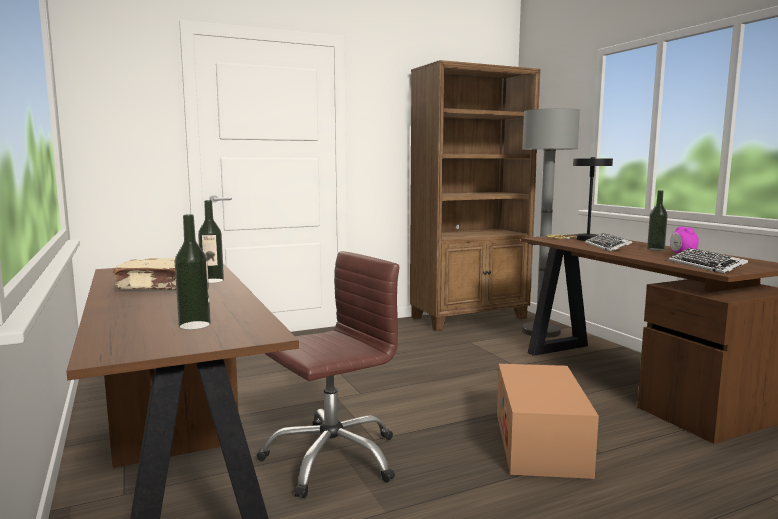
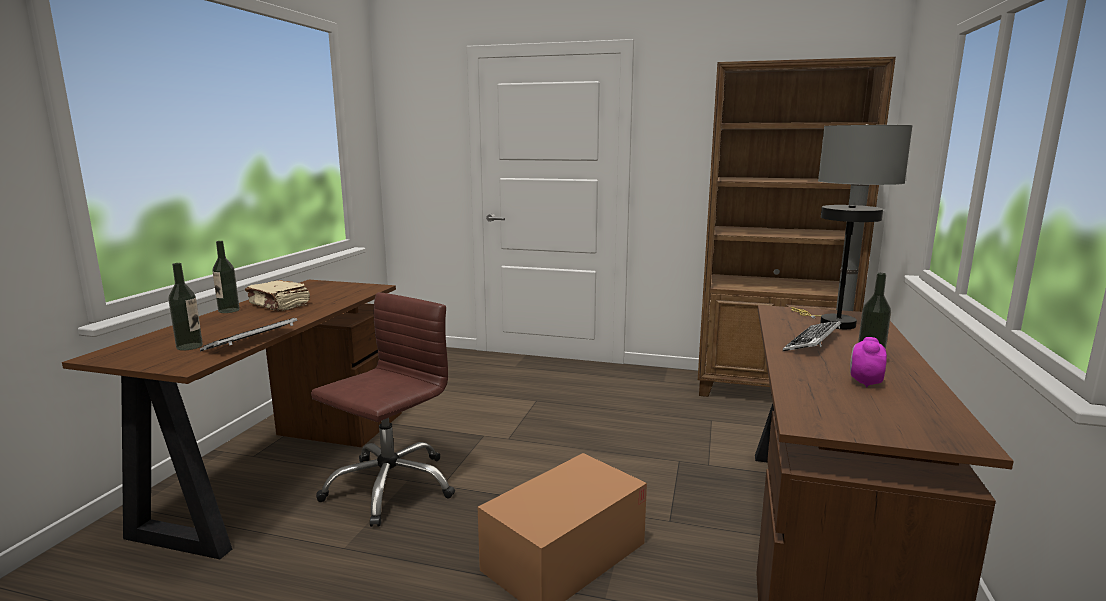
camera: 40 degrees right, 5 degrees up
bottle [198,200,224,283] -> bottle moved to [213,241,240,313]
brown office chair [257,251,399,498] -> brown office chair turned 60 degrees counterclockwise [311,292,455,527]
keyboard [668,248,748,274] -> keyboard moved to [200,318,298,352]

